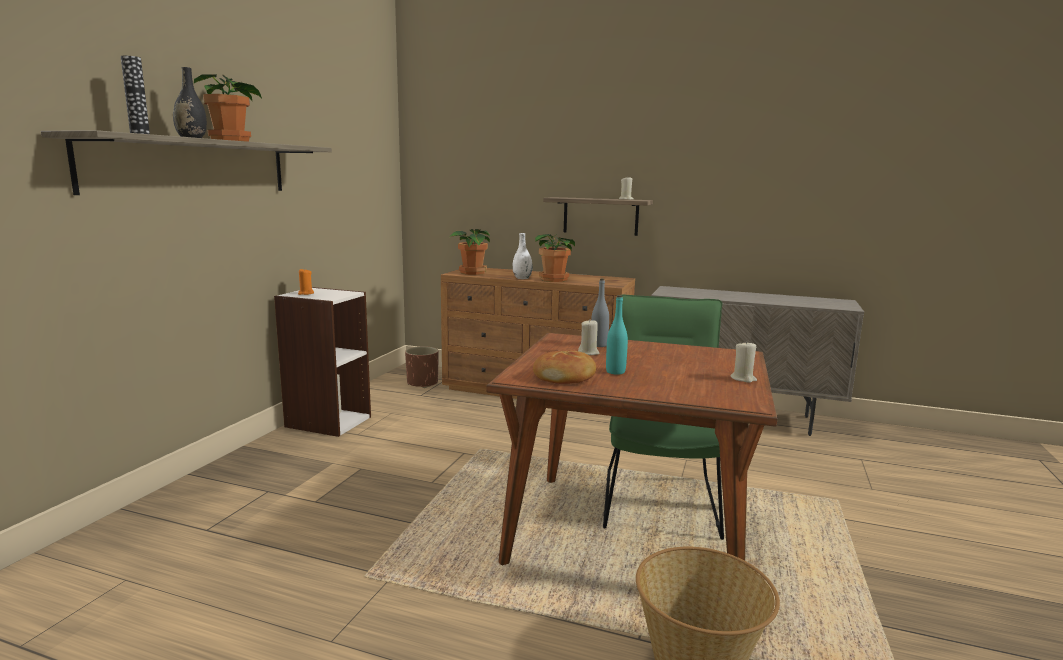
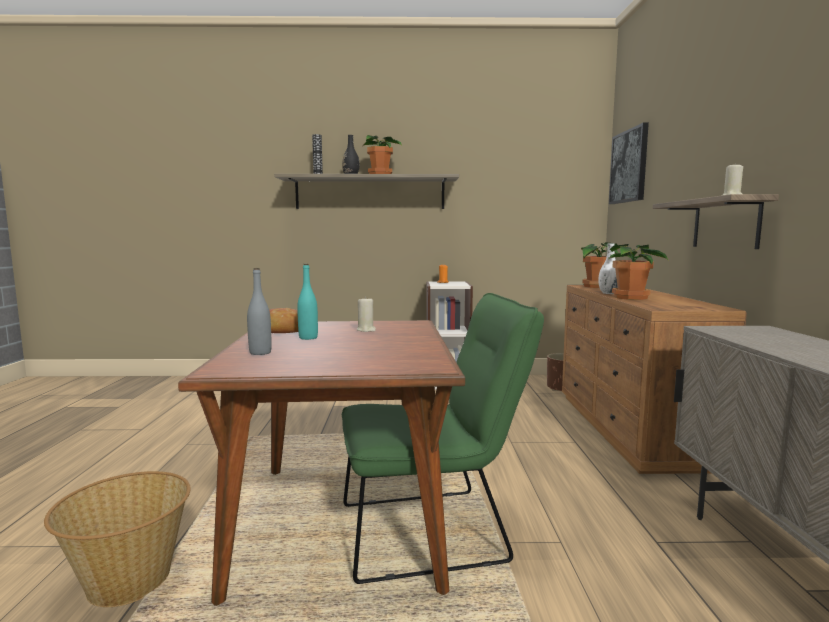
camera: 70 degrees right, 5 degrees down
grey bottle [591,279,609,347] -> grey bottle moved to [247,268,272,355]
beige candle [731,342,757,383] -> none
none -> picture [609,123,649,204]

